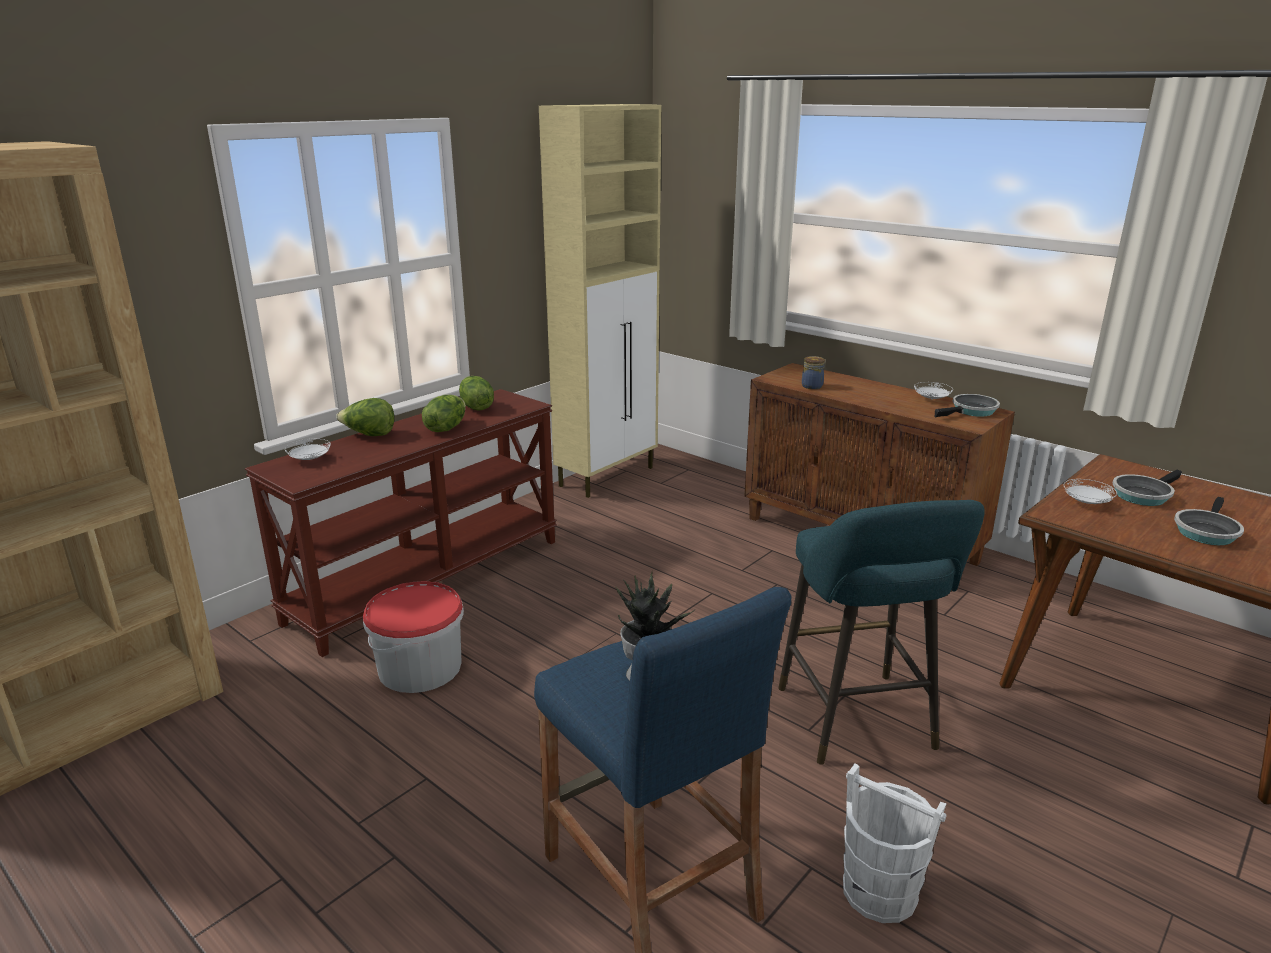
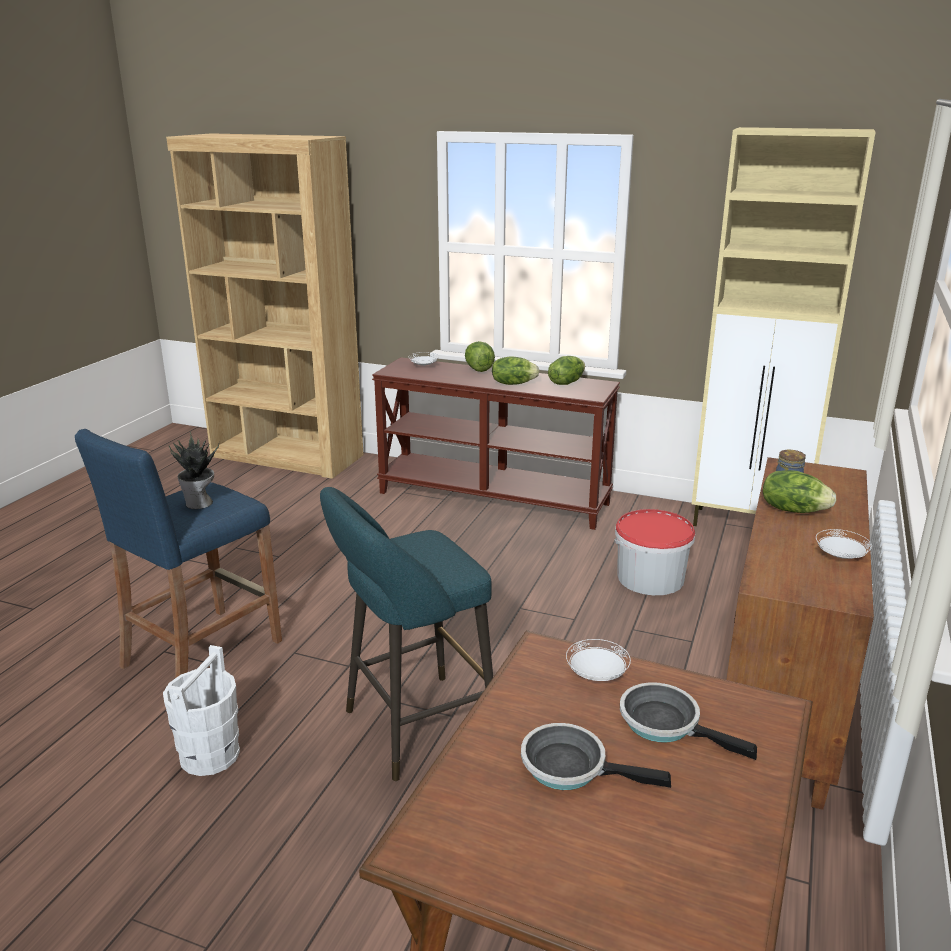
camera: 70 degrees right, 0 degrees up
bucket [363,581,464,693] -> bucket moved to [614,509,695,595]
frying pan [935,394,1000,417] -> none
none -> lettuce [763,470,836,513]

